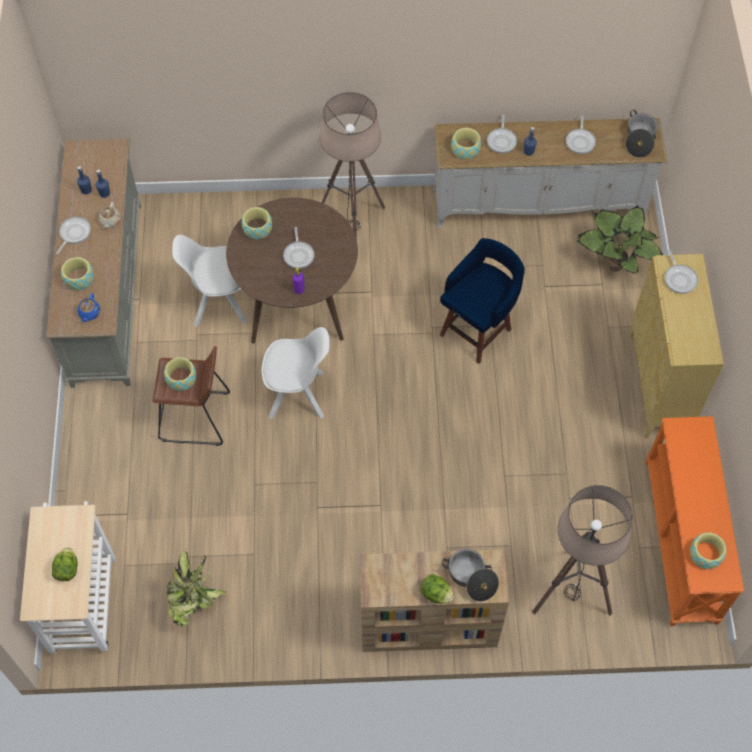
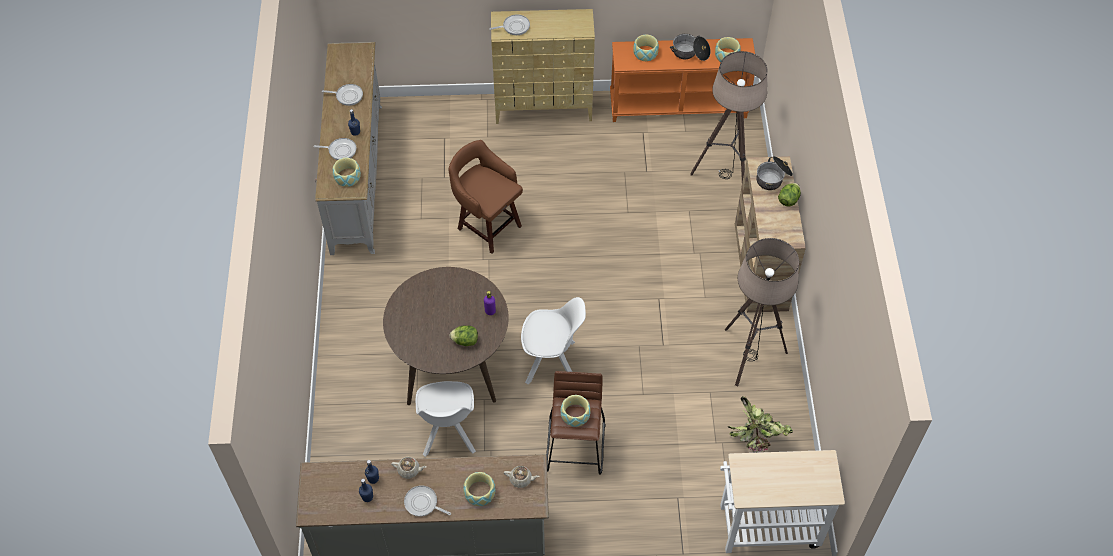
camera: 90 degrees left, 5 degrees down
lettuce [52,547,78,581] -> lettuce moved to [450,326,478,346]
blue teapot [77,293,100,322] -> beige teapot [504,466,540,488]
bowl [242,207,272,239] -> bowl moved to [633,34,659,61]
white chair [262,327,330,420] -> white chair turned 90 degrees clockwise [521,297,586,384]
frying pan [283,227,315,269] -> none
floor lamp [320,92,385,239] -> floor lamp moved to [724,238,799,386]
blue stool [440,238,525,364] -> brown stool [448,140,523,254]
potted plant [577,205,663,274] -> none
cooking pot [626,110,658,158] -> cooking pot moved to [670,34,710,61]

